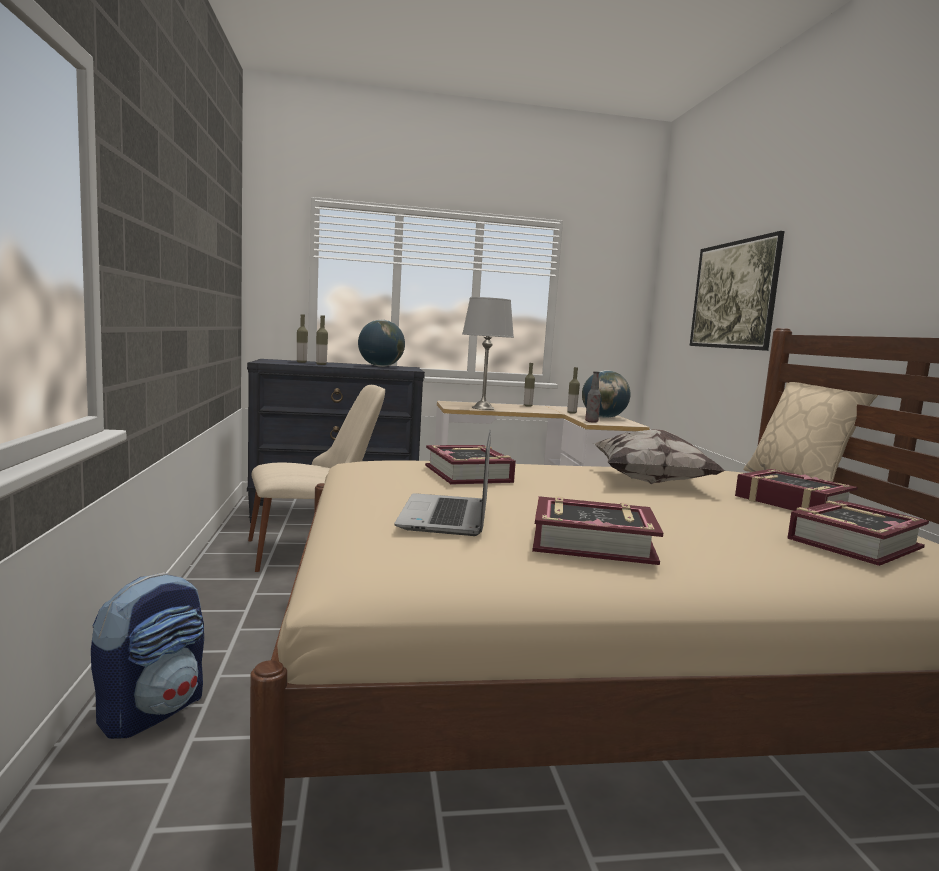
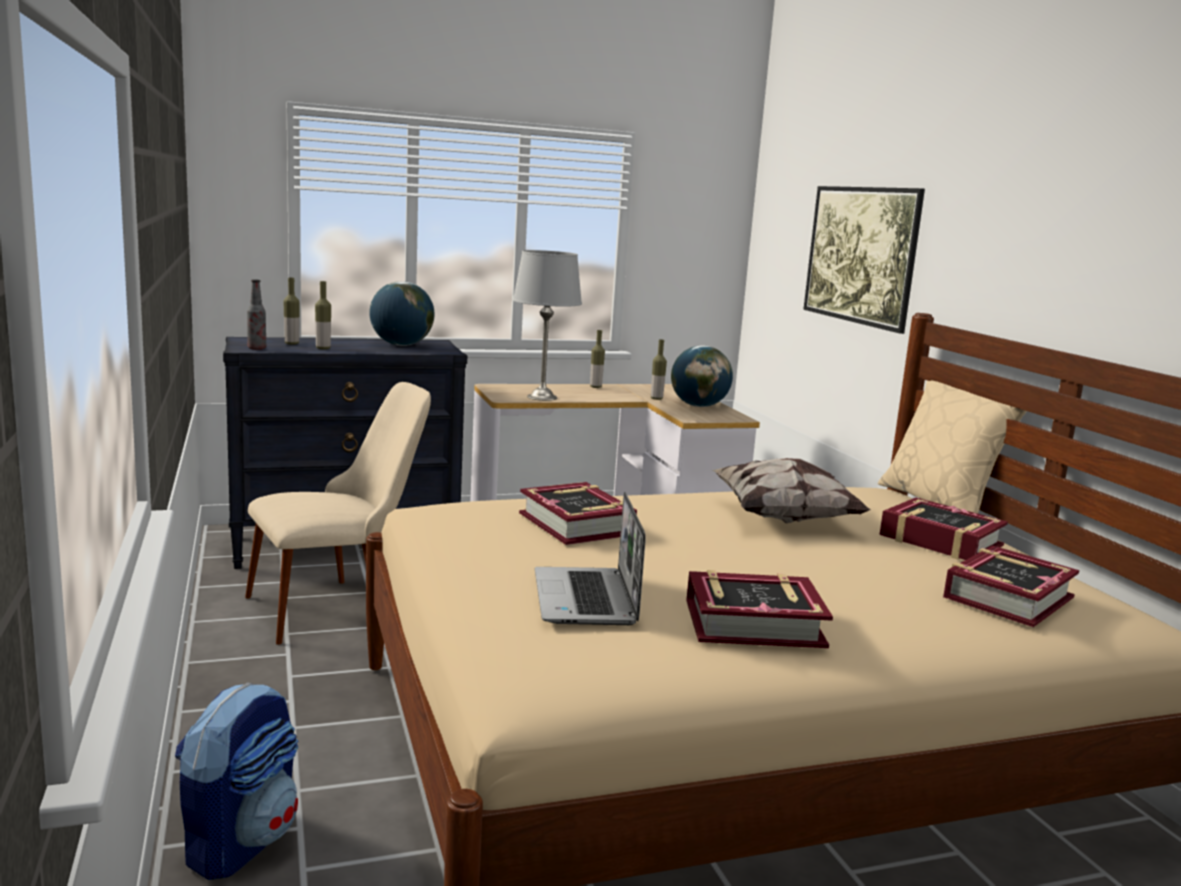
camera: 10 degrees left, 5 degrees up
bottle [585,371,601,423] -> bottle moved to [247,279,266,350]

